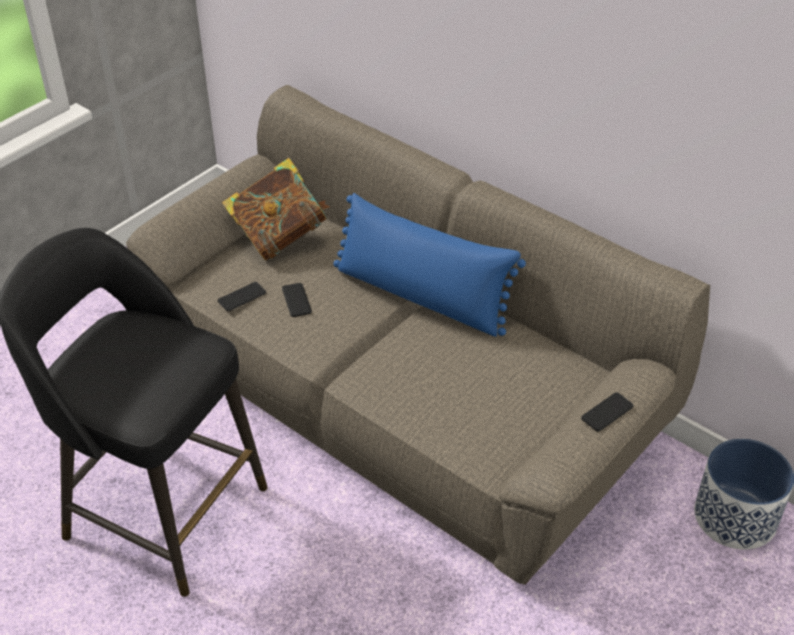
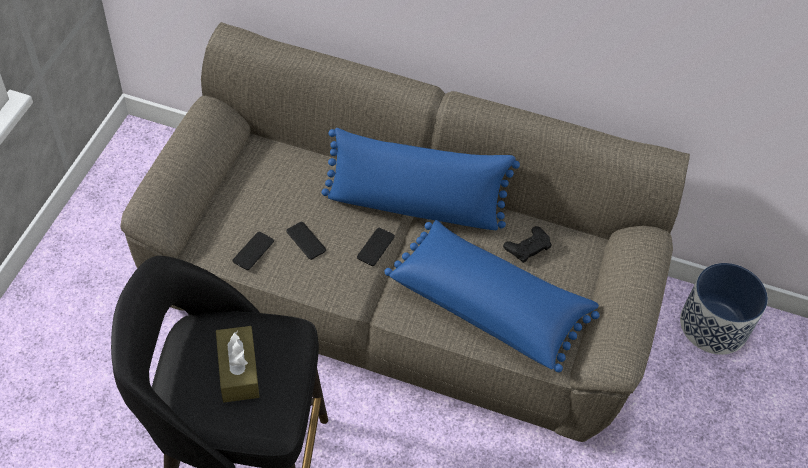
camera: 25 degrees left, 10 degrees up
book [222,158,330,261] -> none
phone [581,392,634,432] -> phone moved to [357,228,395,266]
none -> brown tissue box [216,326,259,402]
none -> blue pillow [385,220,600,372]
none -> black game controller [503,226,552,263]

